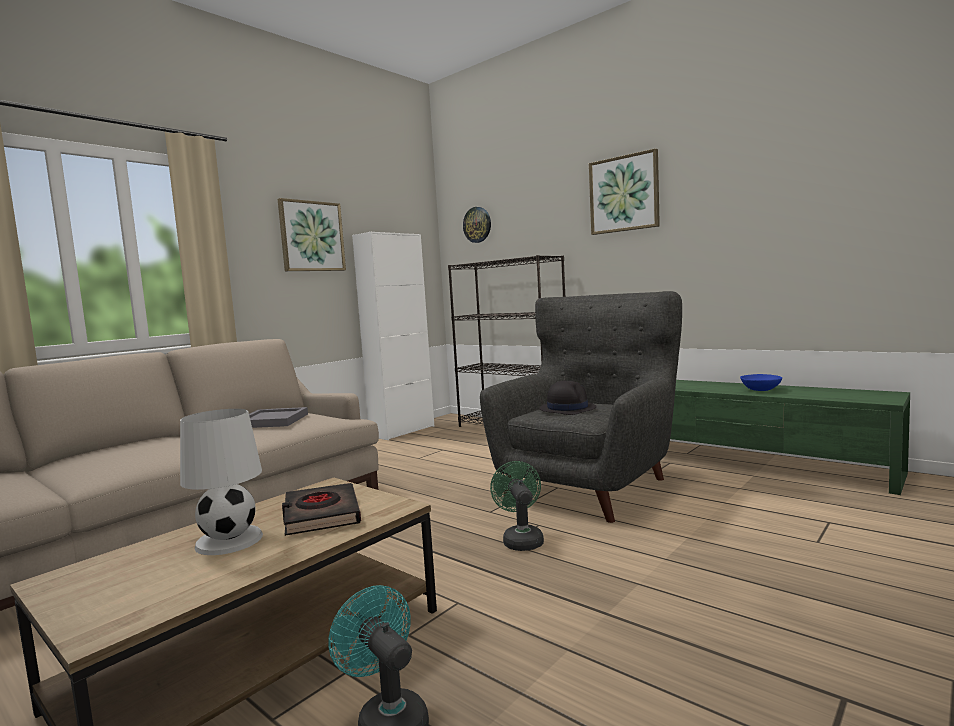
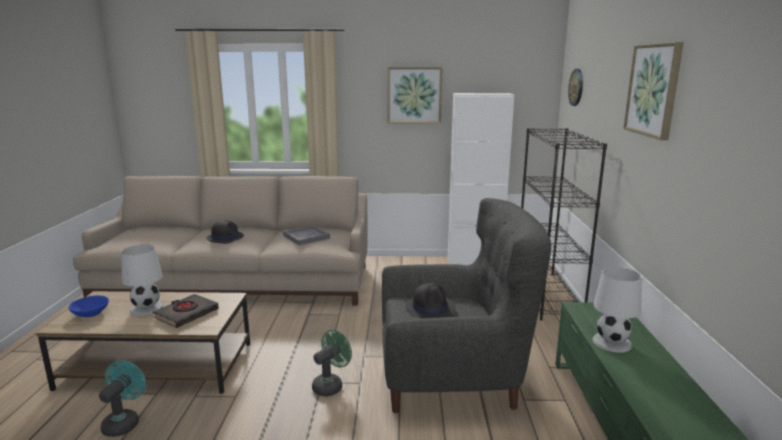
camera: 50 degrees right, 10 degrees up
blue bowl [740,374,782,391] -> blue bowl moved to [68,295,109,317]
none -> black hat [206,220,244,244]
none -> white table lamp [592,267,642,353]

